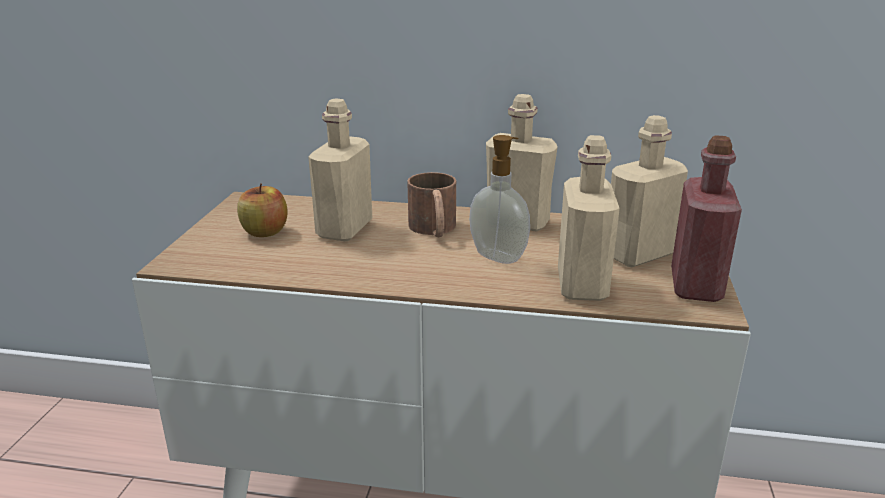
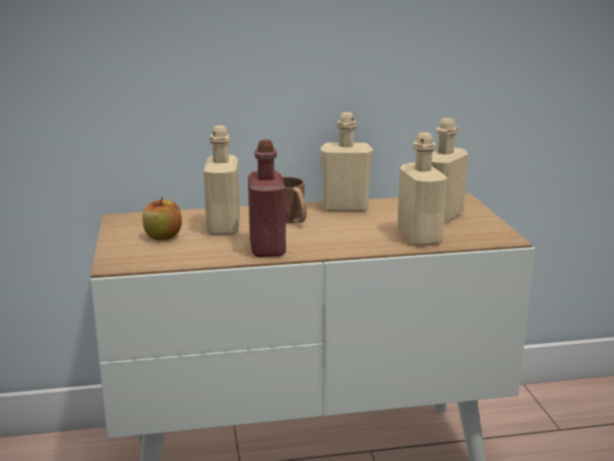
camera: 20 degrees left, 5 degrees down
soap dispenser [469,135,530,264] -> none
red bottle [671,135,742,302] -> red bottle moved to [248,140,286,257]

